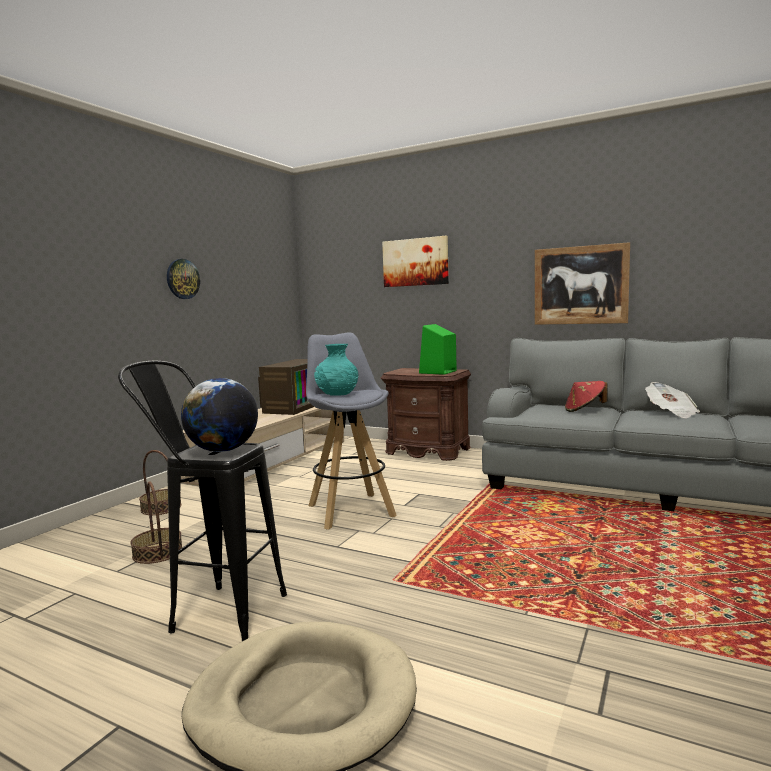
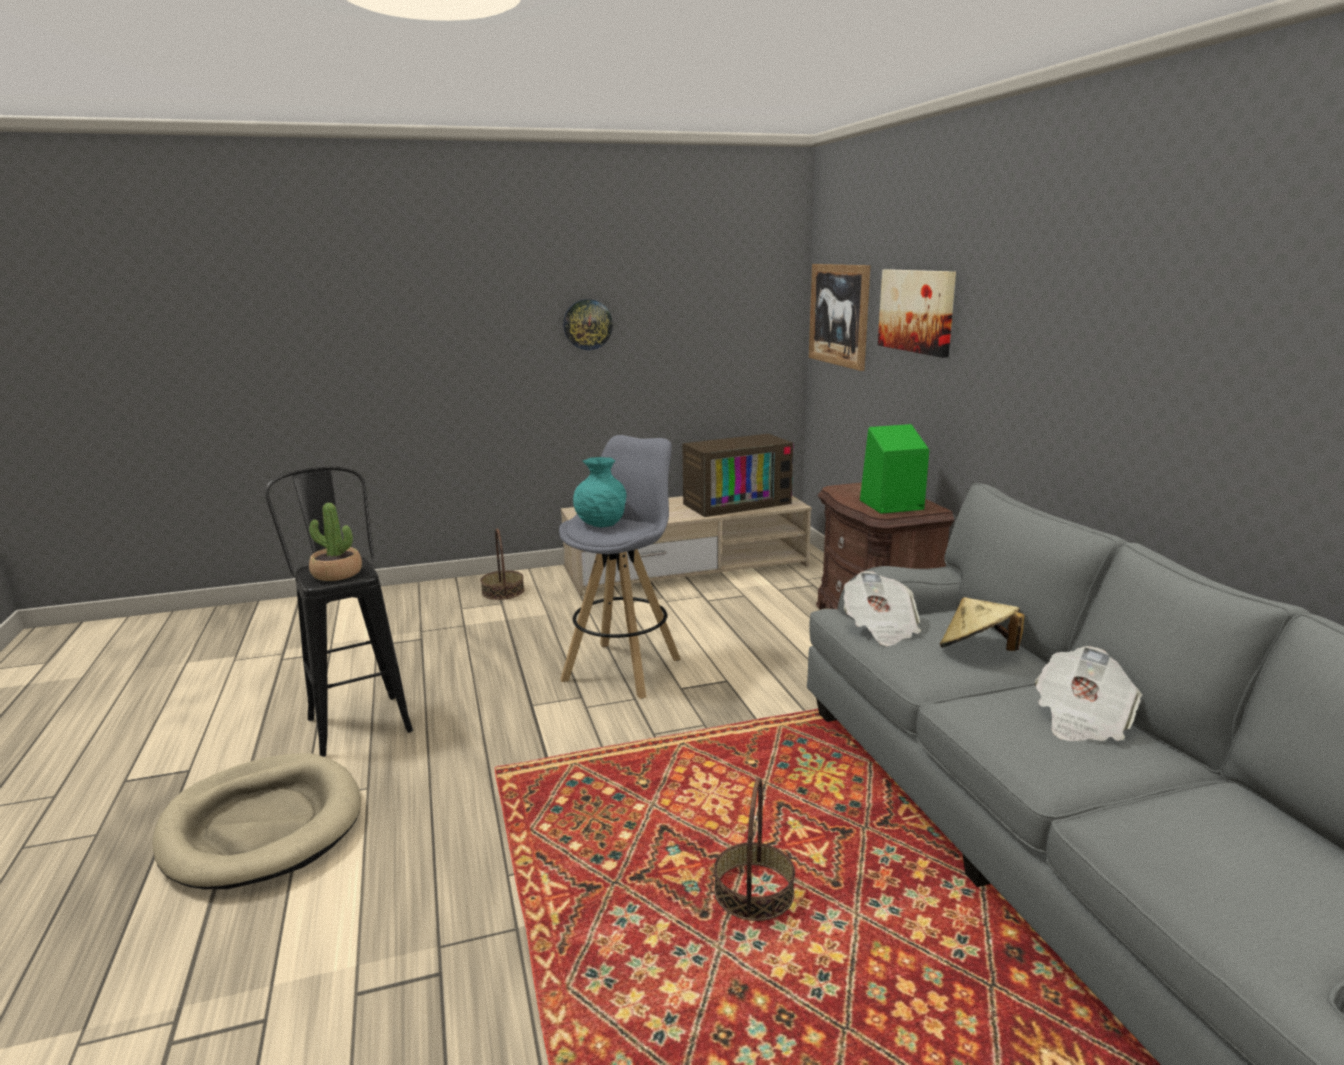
camera: 45 degrees right, 10 degrees up
basket [130,481,183,564] -> basket moved to [714,778,795,921]
globe [181,378,258,452] -> potted plant [309,503,362,581]
picture [535,242,630,325] -> picture moved to [809,264,870,371]
red hat [565,381,608,412] -> beige hat [940,597,1025,651]
none -> newspaper [844,571,921,646]

